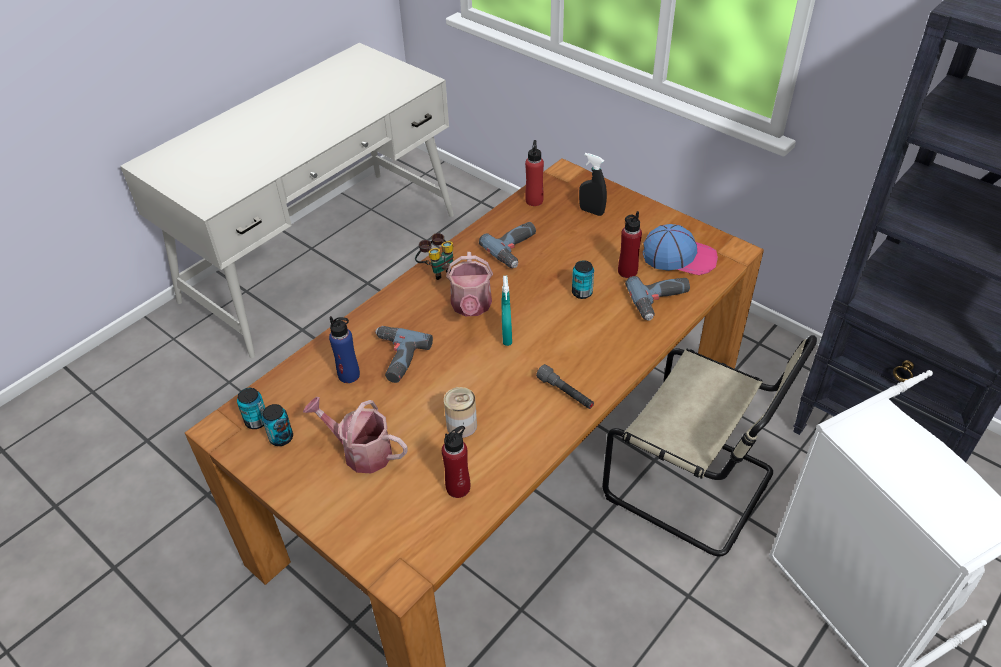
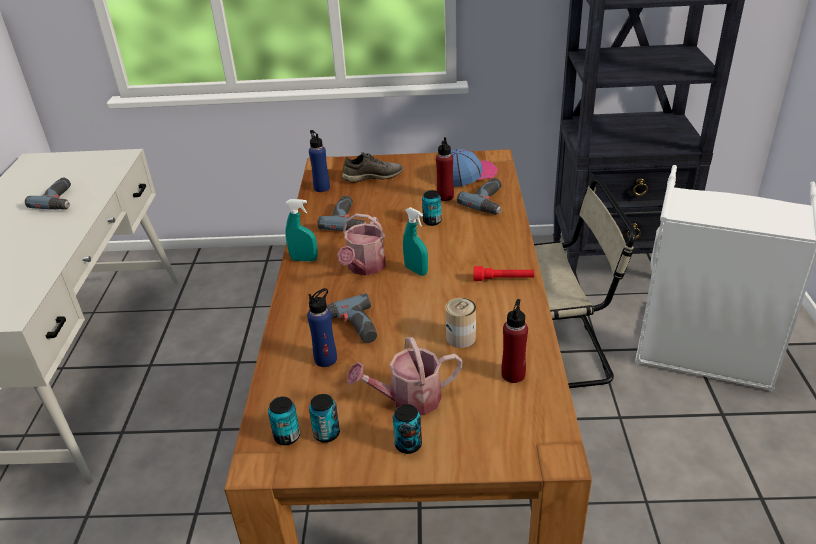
camera: 40 degrees left, 10 degrees down
binoculars [415,233,453,280] -> turquoise spray bottle [285,199,318,262]
watering can [446,252,493,316] -> watering can turned 60 degrees clockwise [337,213,386,275]
red bottle [525,140,544,206] -> blue bottle [309,130,330,192]
grey flashlight [536,364,594,409] -> red flashlight [474,266,534,281]
black spray bottle [579,153,607,216] -> grey shoe [342,152,403,183]
none -> power drill [25,178,71,210]
none -> can [392,404,422,454]

